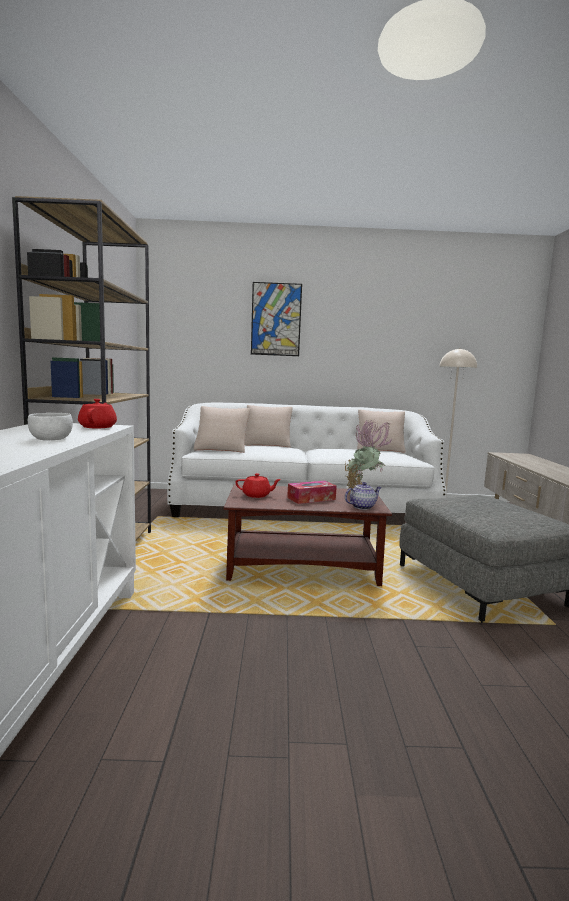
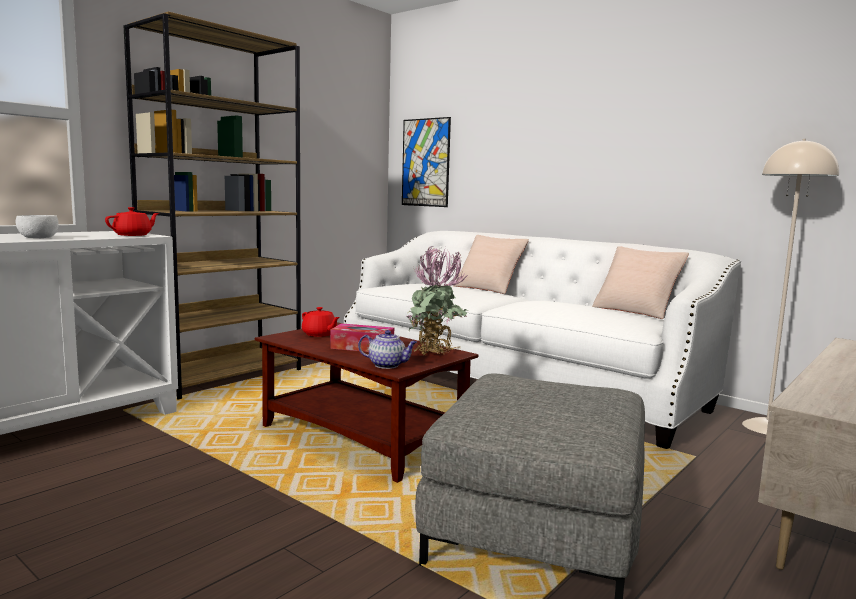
camera: 40 degrees right, 0 degrees up
beige pillow [193,406,250,453] -> none
picture [251,282,302,356] -> picture moved to [402,117,451,207]

